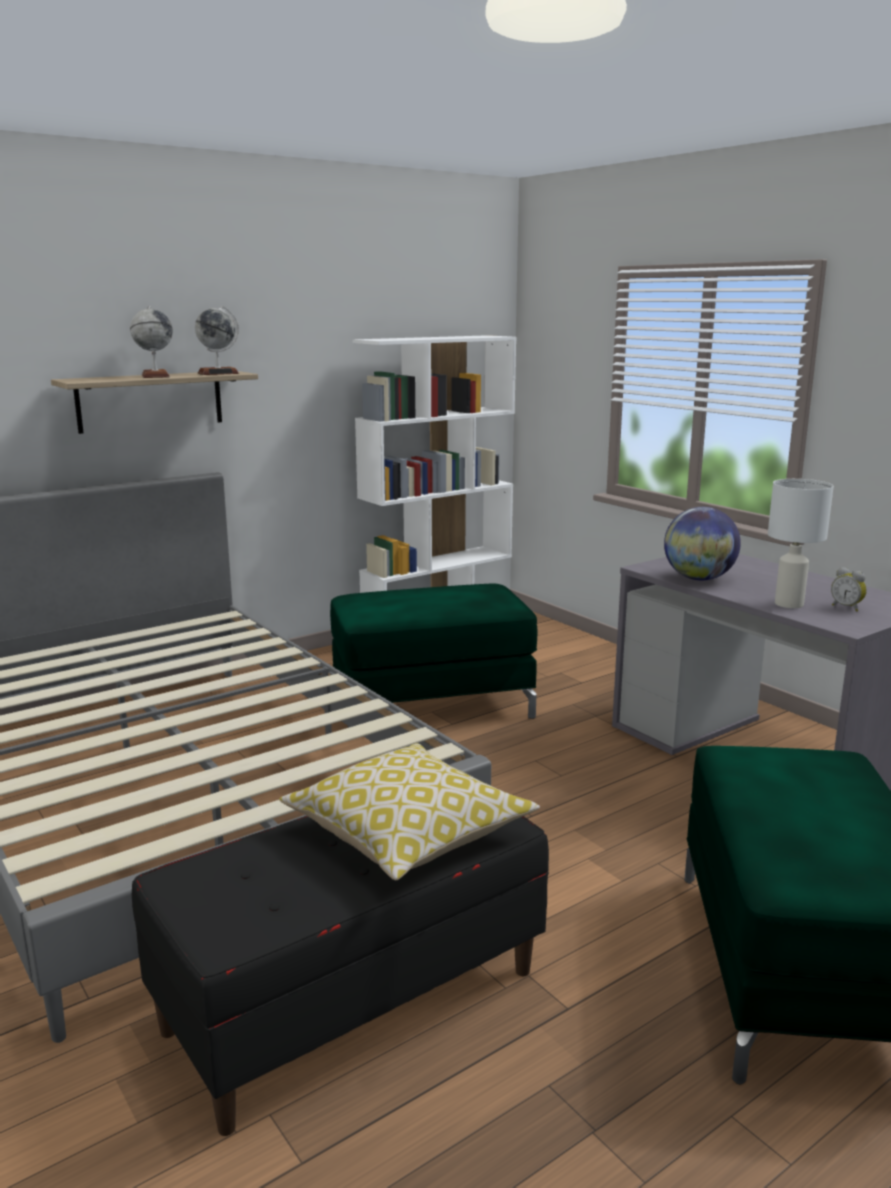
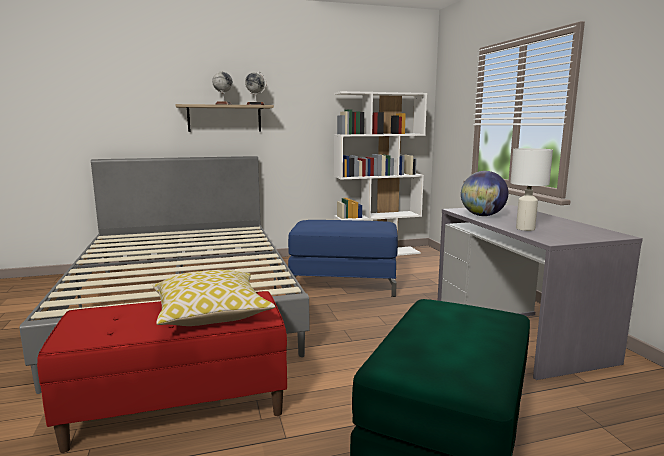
camera: 20 degrees right, 5 degrees down
black bench [132,816,549,1136] -> red bench [37,291,287,453]
green ottoman [330,583,537,728] -> blue ottoman [288,220,398,297]
alarm clock [831,567,867,612] -> none

